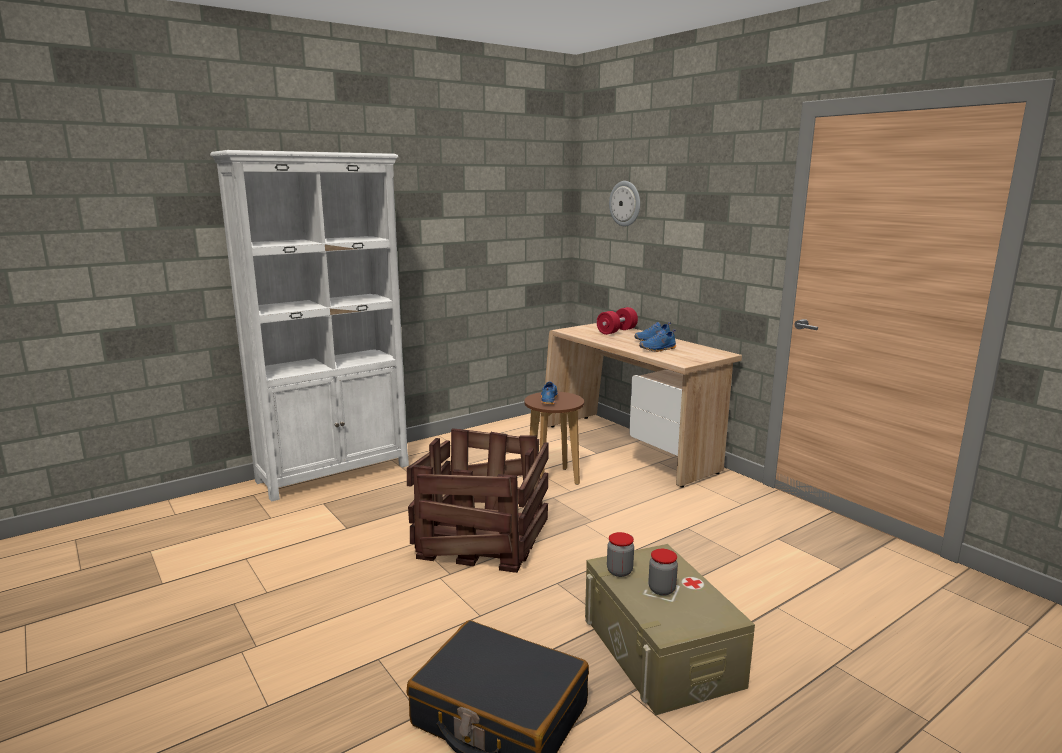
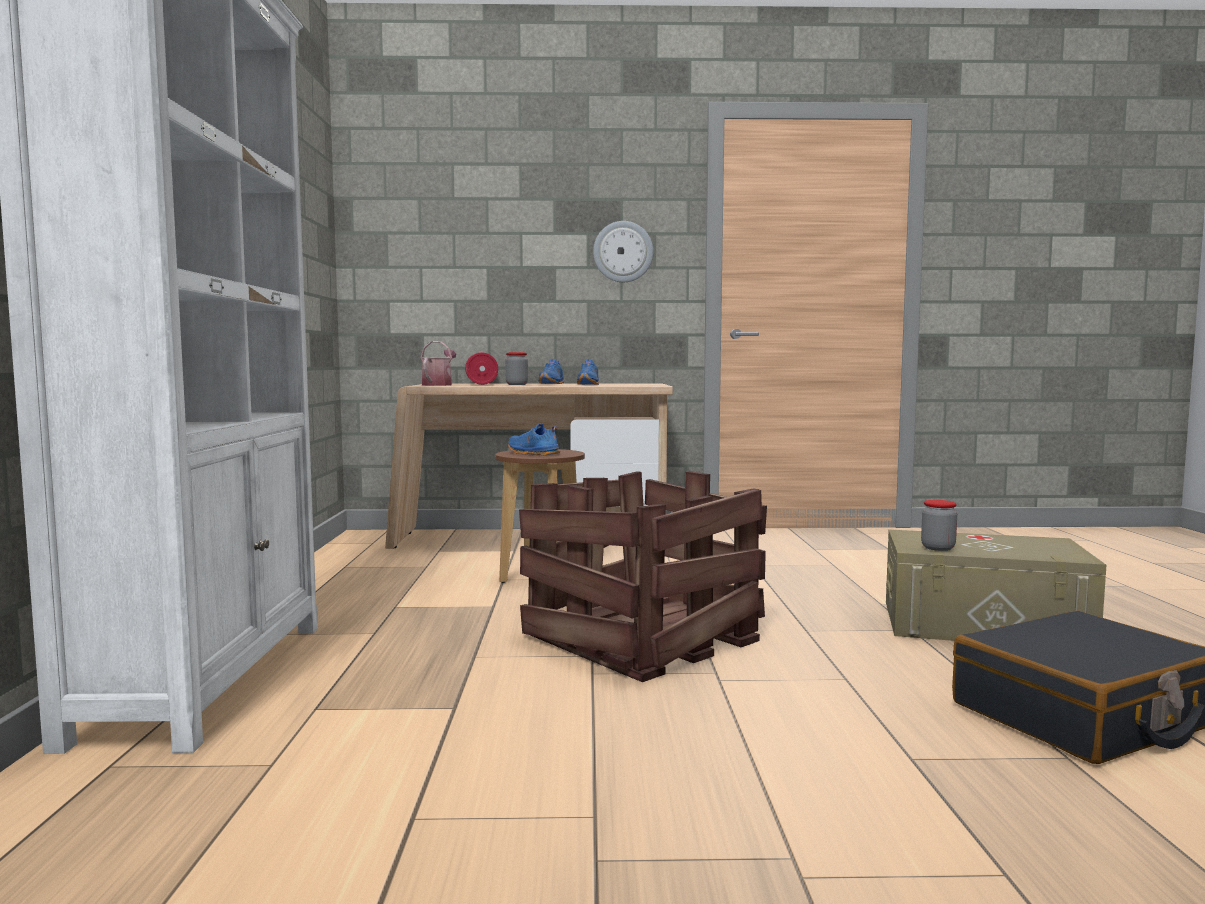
camera: 55 degrees left, 10 degrees down
wall clock [609,181,640,227] -> wall clock moved to [593,221,653,282]
jar [648,549,678,596] -> jar moved to [505,352,528,385]
none -> watering can [421,341,456,386]

